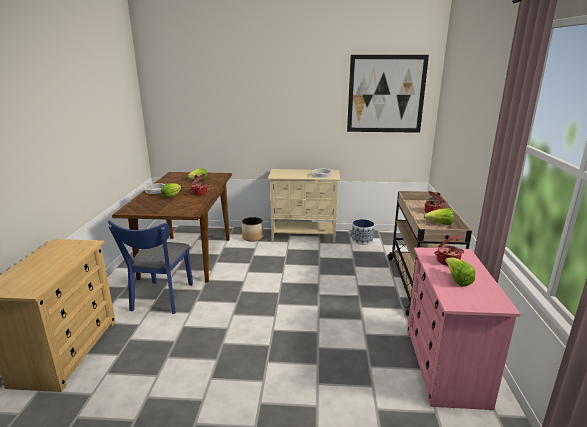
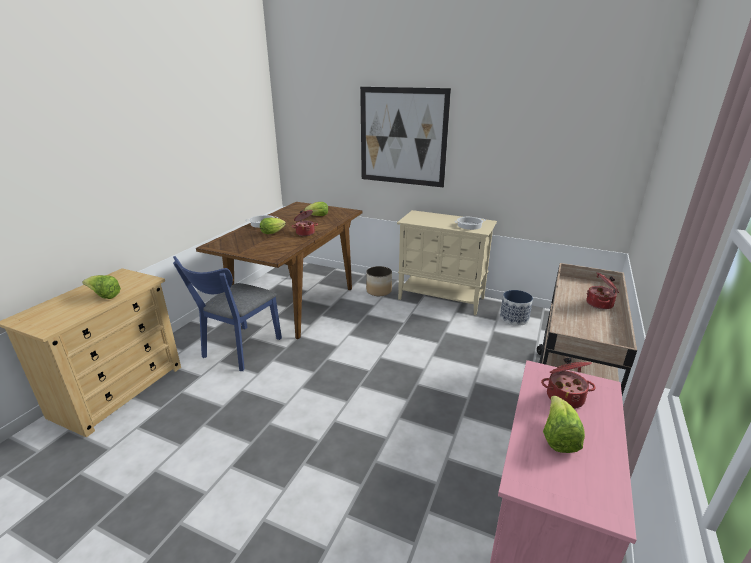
camera: 20 degrees right, 5 degrees up
picture [347,55,429,133] -> picture moved to [360,87,451,188]
lettuce [424,208,454,225] -> lettuce moved to [82,275,121,299]

